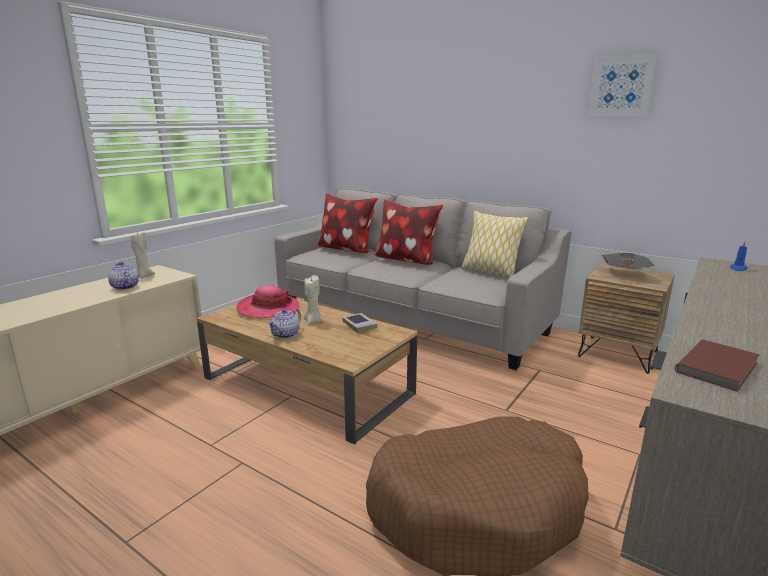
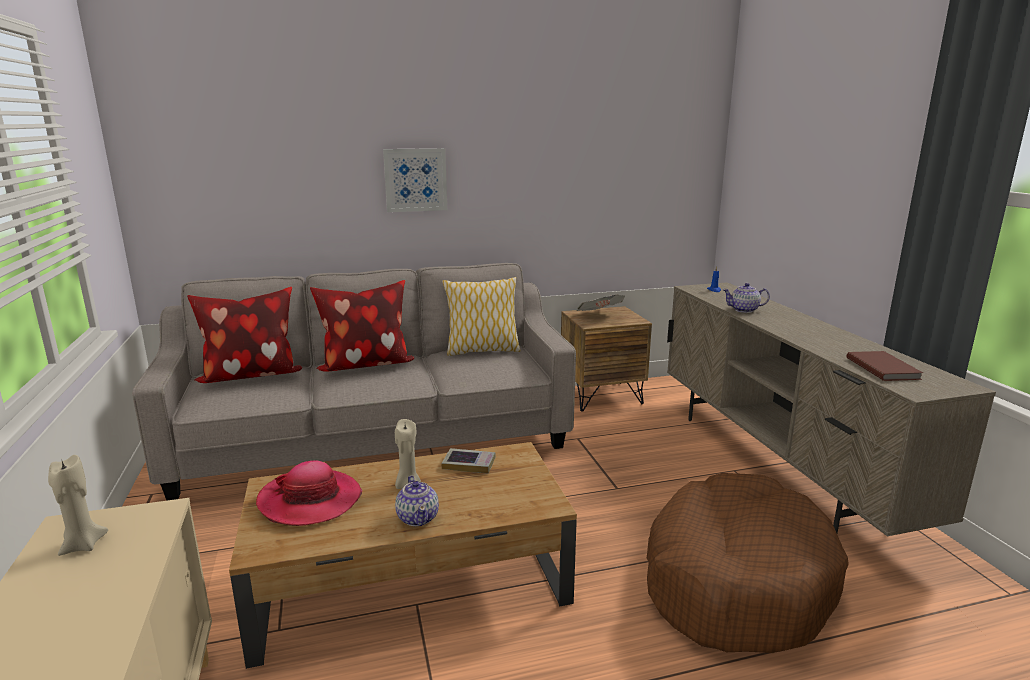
camera: 50 degrees left, 0 degrees up
teapot [108,261,139,290] -> teapot moved to [723,283,770,313]
picture [588,53,658,116] -> picture moved to [383,148,447,212]

